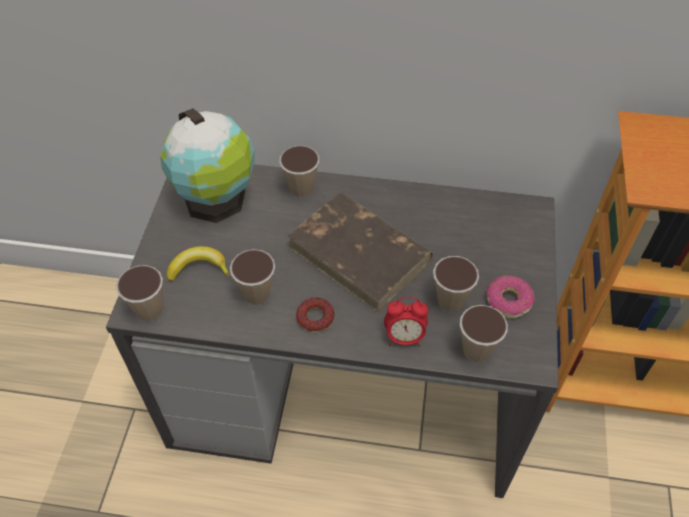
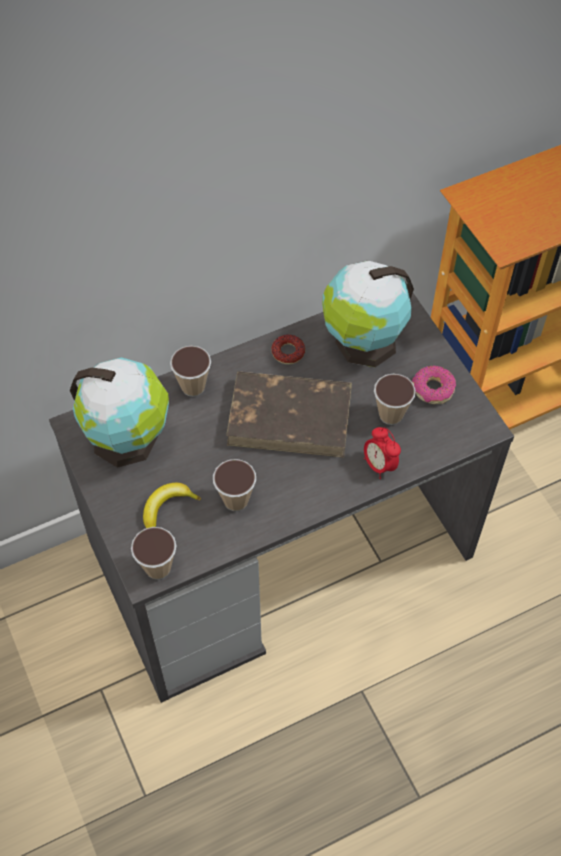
camera: 35 degrees left, 5 degrees up
donut [296,297,334,332] -> donut moved to [271,335,305,364]
alarm clock [384,297,428,347] -> alarm clock turned 90 degrees clockwise [364,427,401,479]
cup [460,305,508,362] -> none
none -> globe [322,261,414,367]

